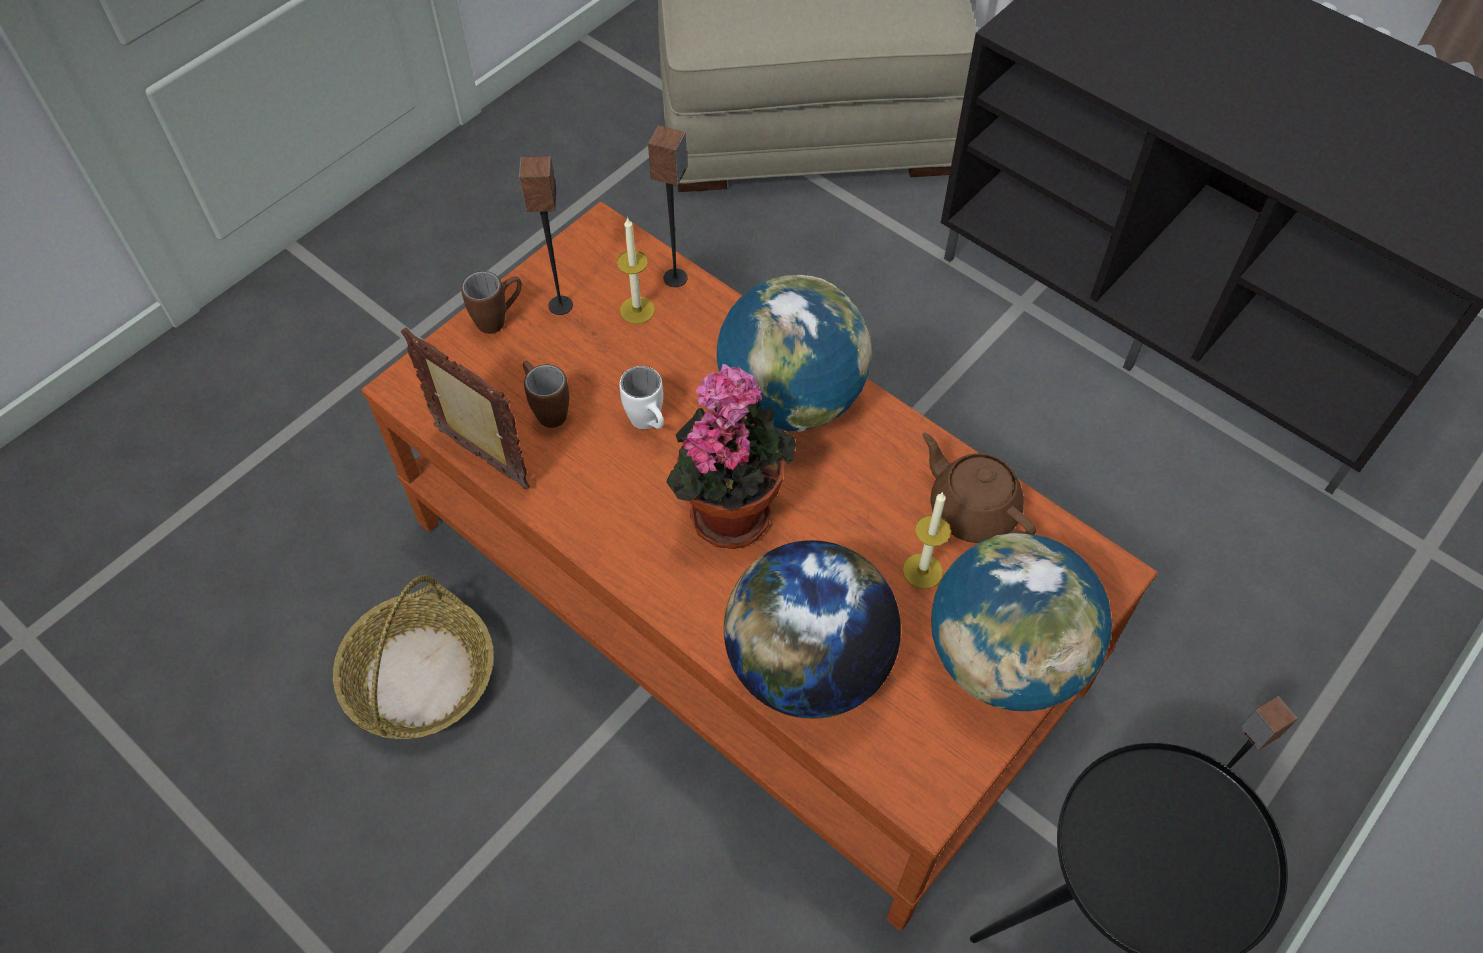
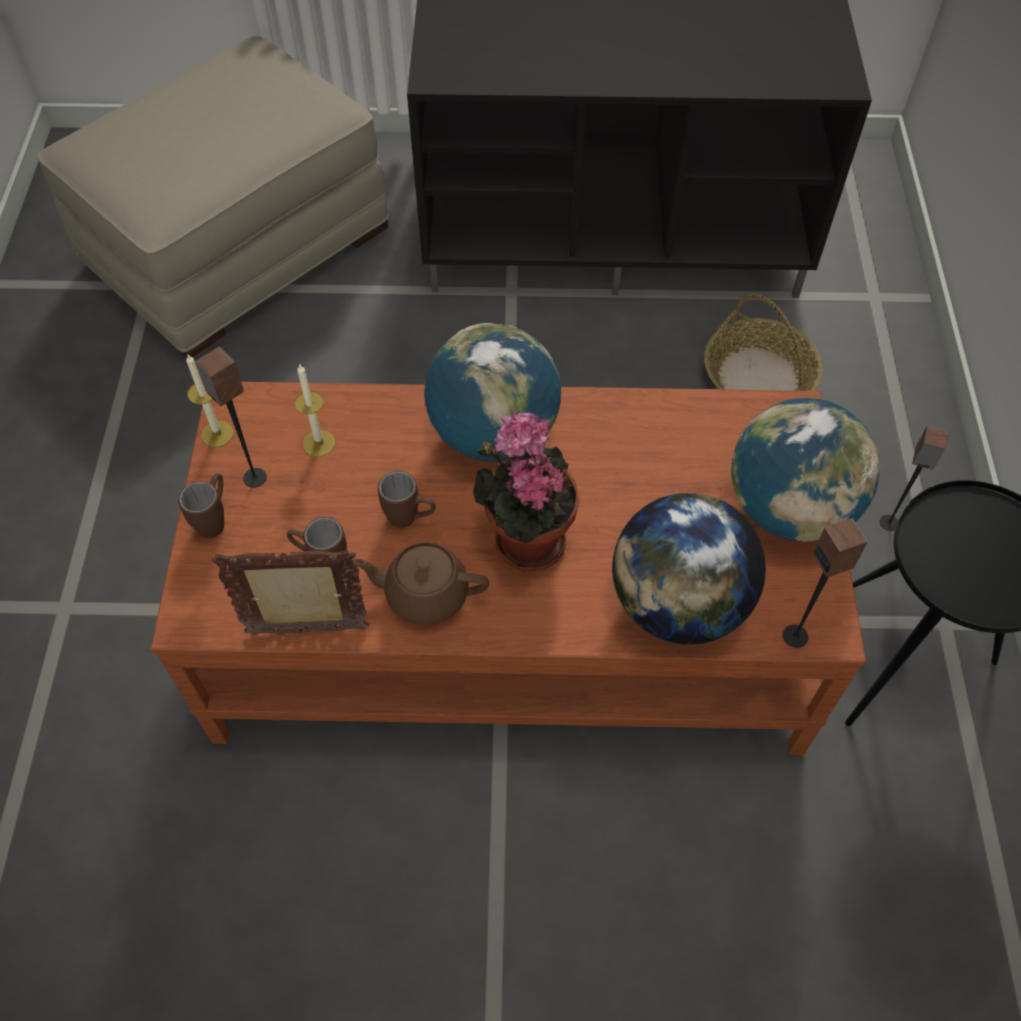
camera: 40 degrees left, 0 degrees up
basket [333,575,494,739] -> basket moved to [704,294,823,391]
white mug [619,366,664,429] -> brown mug [378,471,435,528]
speaker [648,125,688,287] -> speaker moved to [783,518,868,648]
candle [903,491,951,589] -> candle moved to [186,355,234,447]
brown teapot [922,433,1036,543] -> brown teapot moved to [352,542,489,625]

